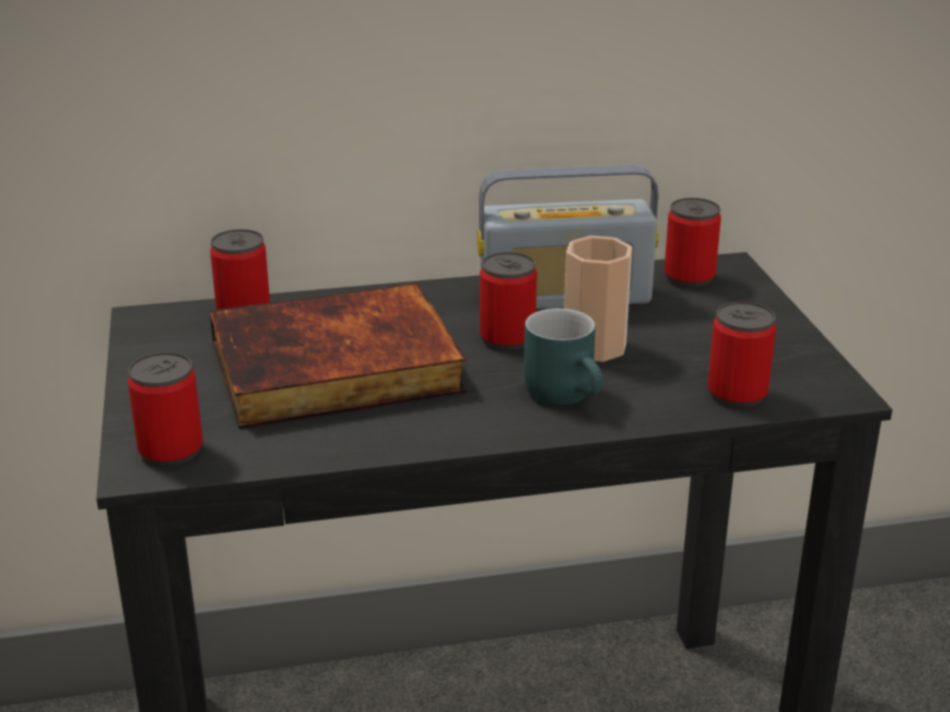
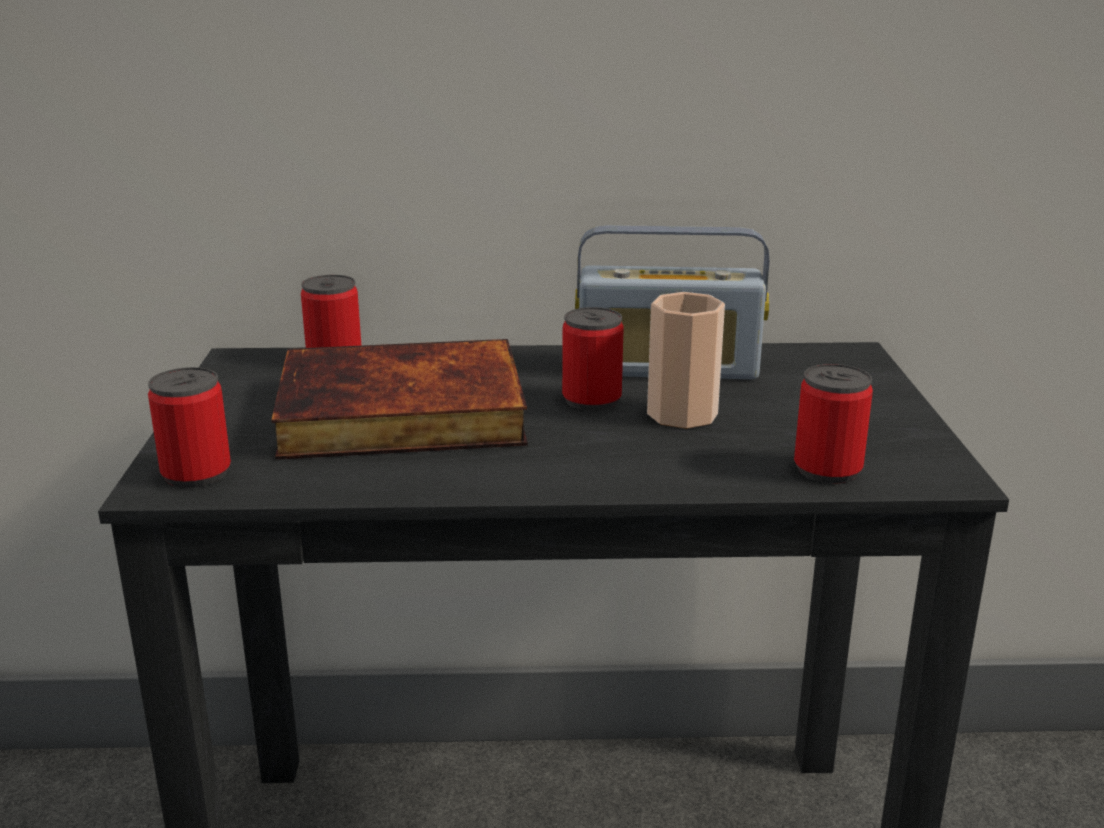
camera: 10 degrees right, 5 degrees down
turquoise mug [524,308,603,406] -> none
can [664,198,721,287] -> none

